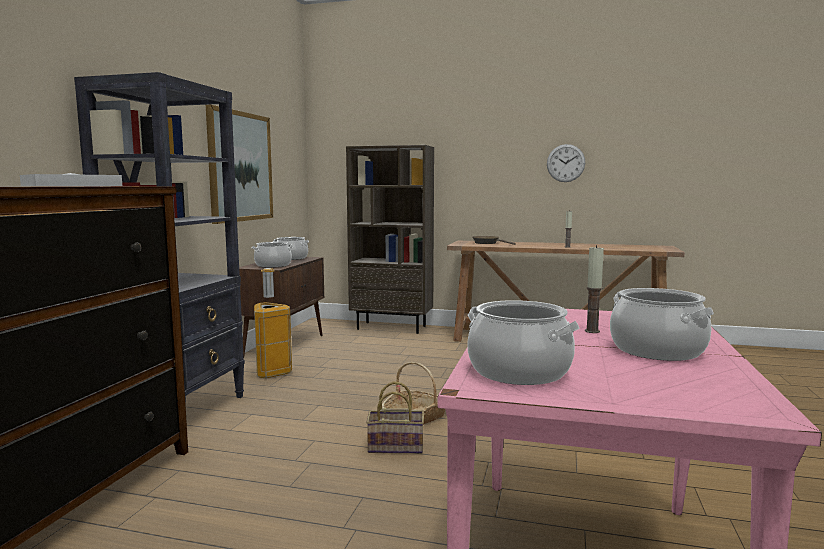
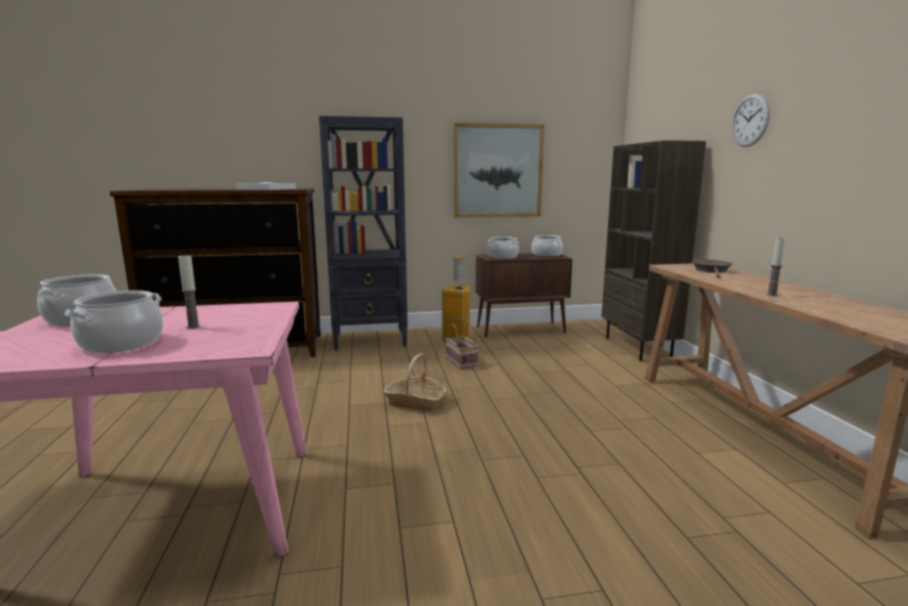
camera: 65 degrees right, 5 degrees up
basket [366,381,424,453] -> basket moved to [446,321,479,369]
wall clock [547,144,585,182] -> wall clock moved to [732,93,770,147]

